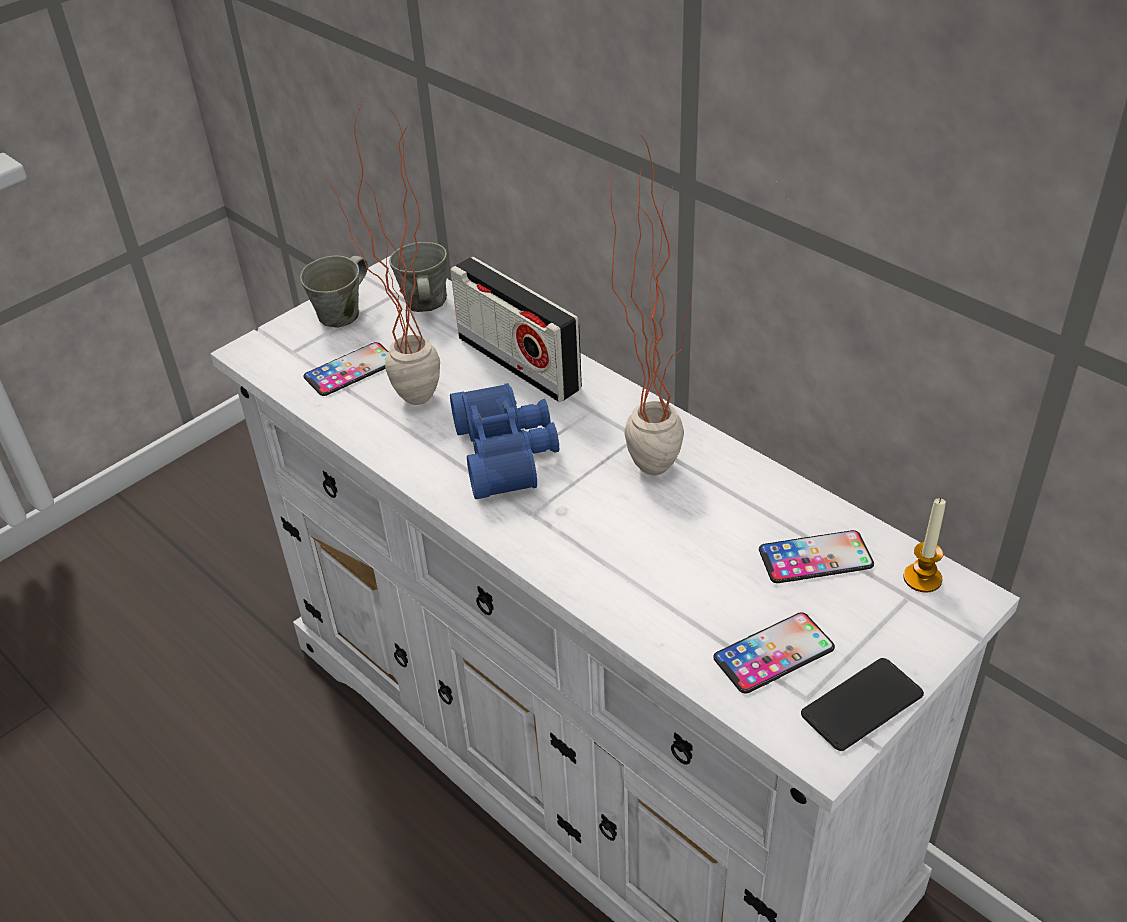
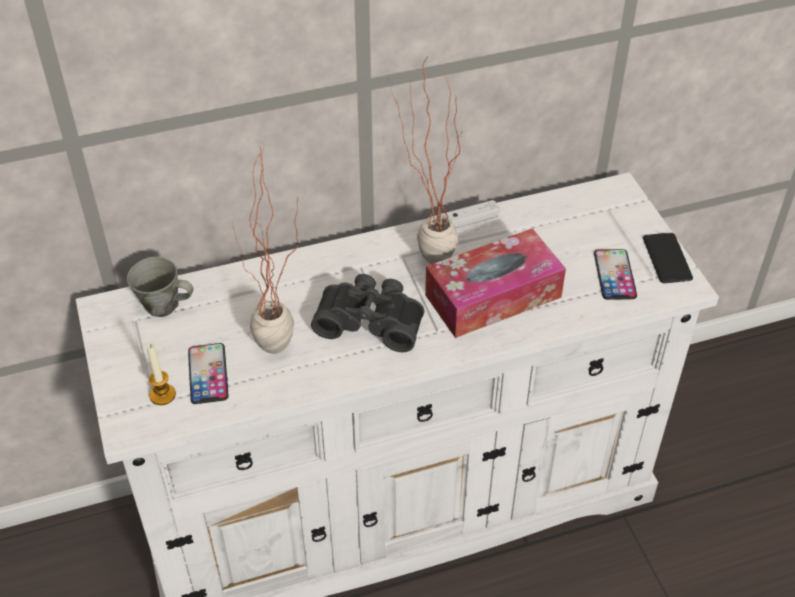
camera: 65 degrees left, 5 degrees up
grey mug [300,256,368,328] -> none
radio [450,257,582,402] -> none
blue binoculars [450,383,559,499] -> black binoculars [311,274,424,352]
phone [759,530,874,583] -> none
candle [903,498,946,593] -> candle moved to [147,344,176,405]
none -> tissue box [425,228,566,338]
none -> white game controller [441,200,500,228]

